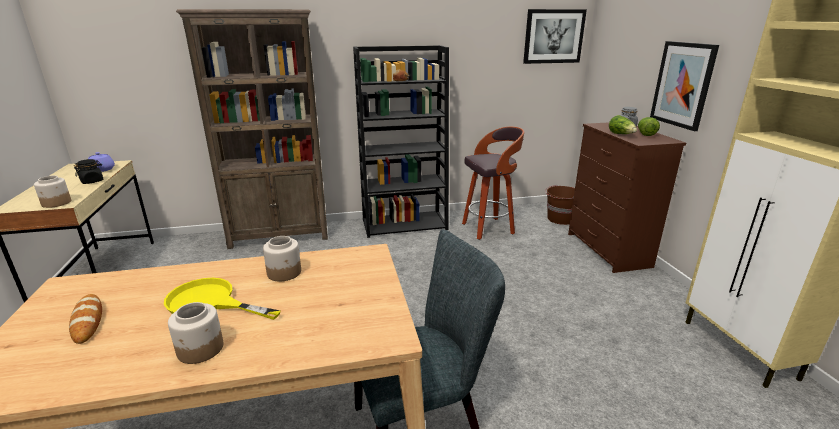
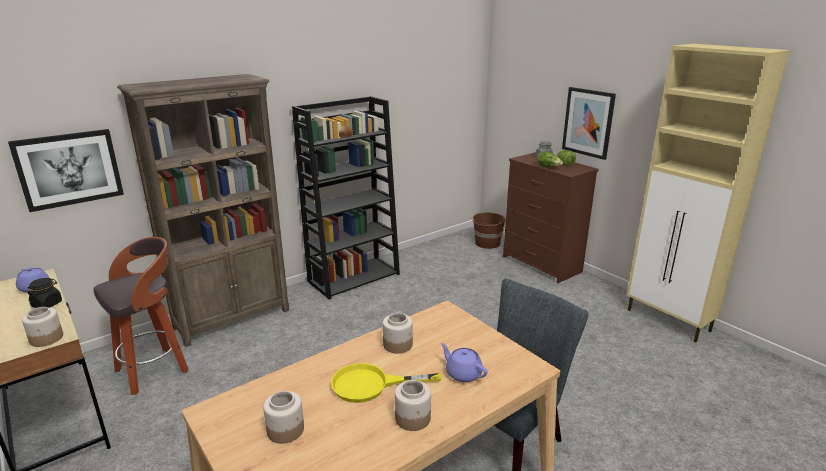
camera: 25 degrees left, 0 degrees up
bread [69,294,102,344] -> jar [263,391,304,444]
stool [462,126,524,240] -> stool moved to [94,237,189,395]
picture [523,9,587,64] -> picture moved to [8,129,124,212]
none -> purple teapot [441,343,488,382]

